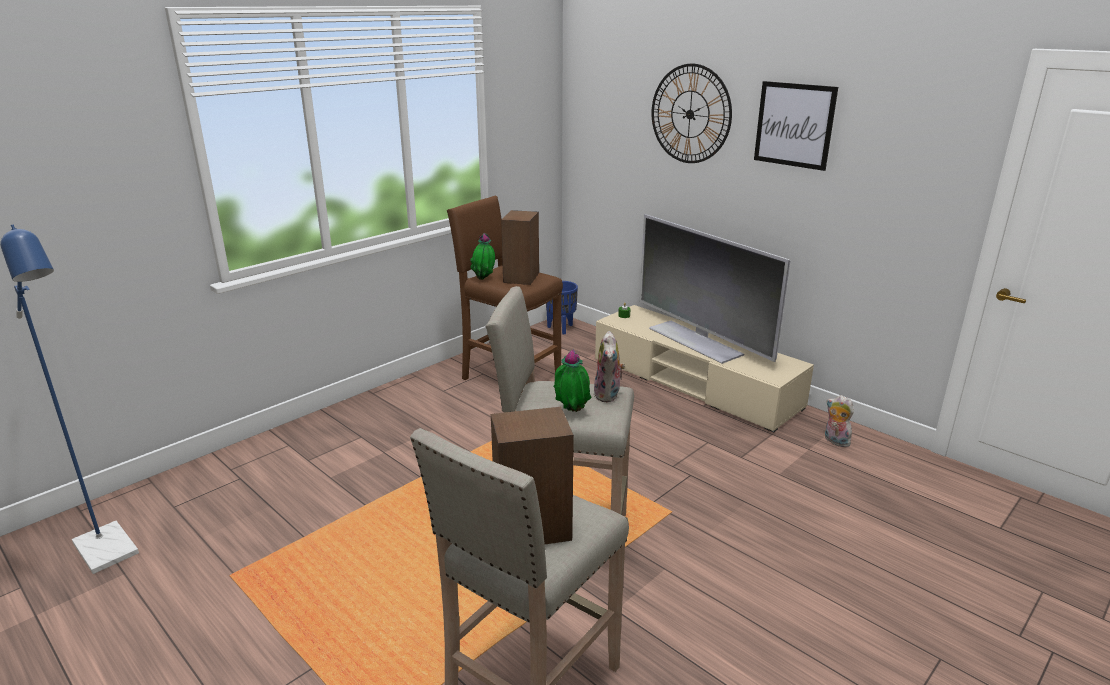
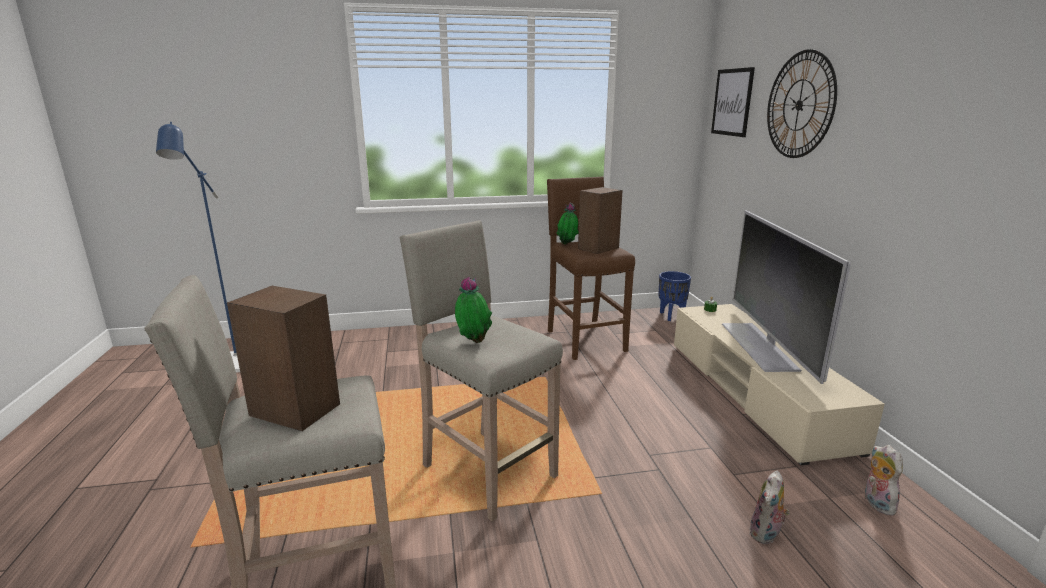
camera: 35 degrees right, 5 degrees down
plush toy [594,331,625,403] -> plush toy moved to [749,471,790,544]
picture [754,81,838,171] -> picture moved to [711,67,755,137]

